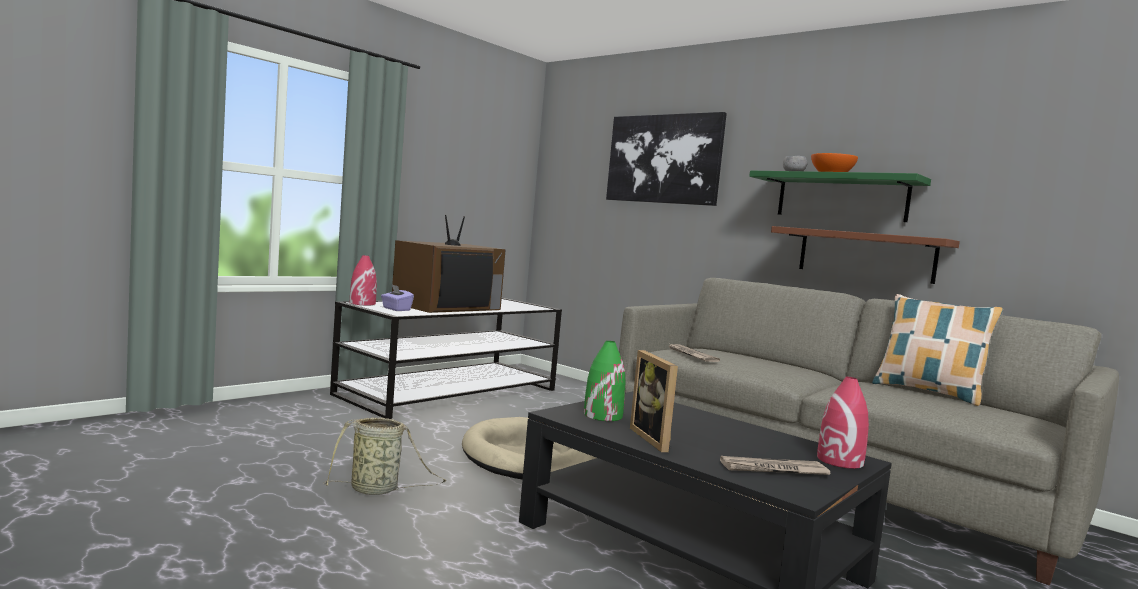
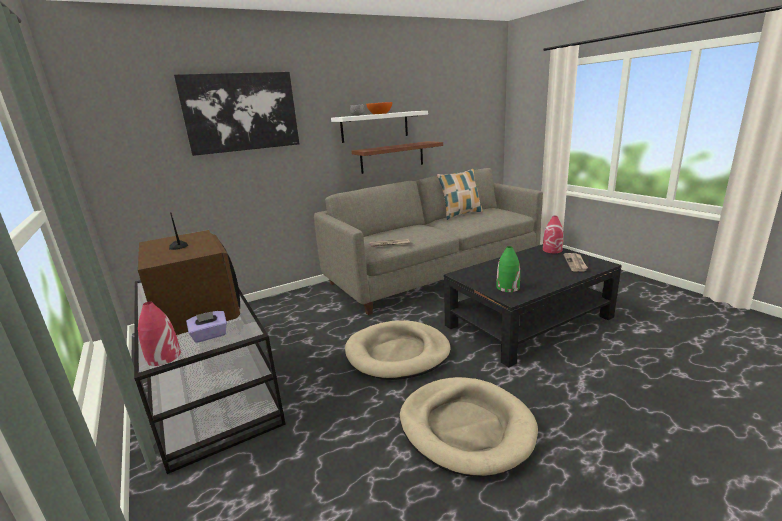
camera: 70 degrees left, 15 degrees up
basket [323,417,446,495] -> beige dog bed [400,377,538,477]
picture frame [630,350,678,452] -> none
green shelf [749,170,931,222] -> white shelf [331,111,428,143]

